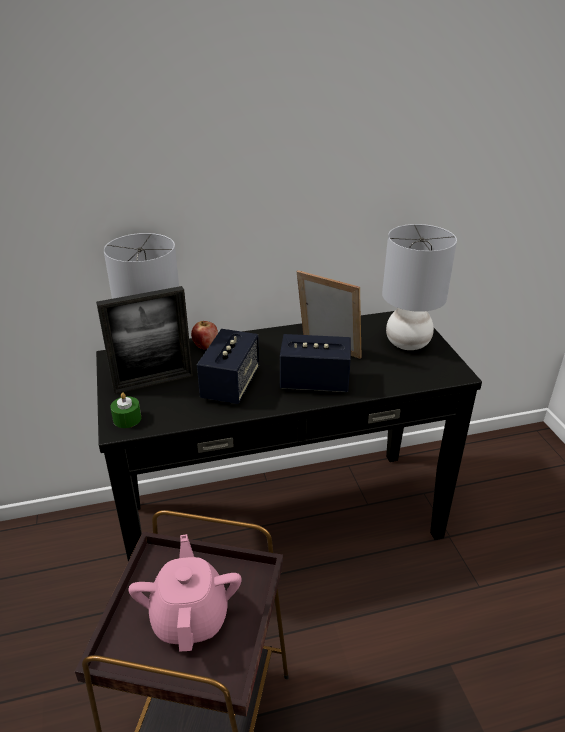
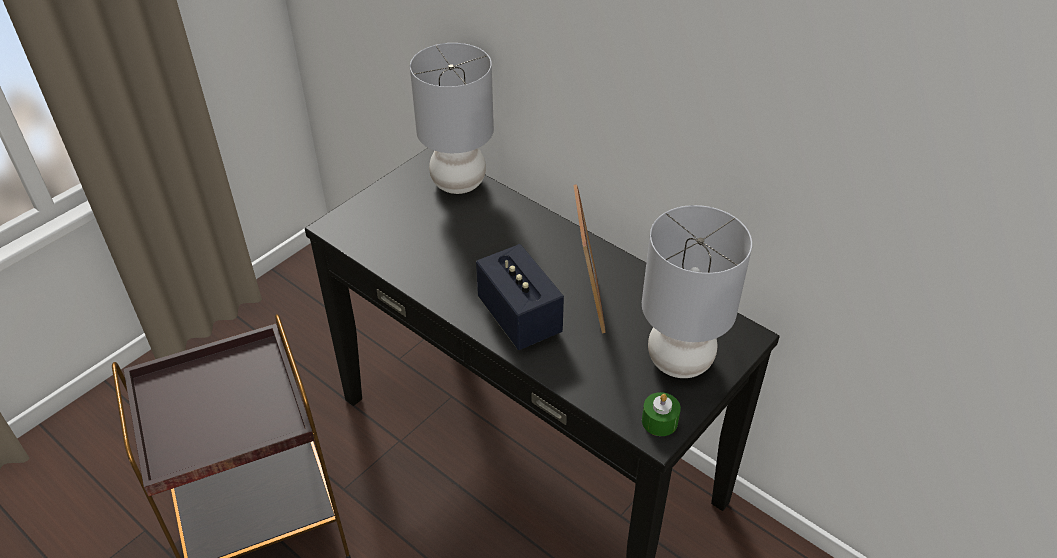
camera: 55 degrees right, 10 degrees up
picture frame [96,286,193,394] -> none
green candle [110,392,141,428] -> green candle moved to [642,392,681,436]
pink teapot [128,534,242,652] -> none
apple [191,321,218,349] -> none
speaker [197,329,259,404] -> none

